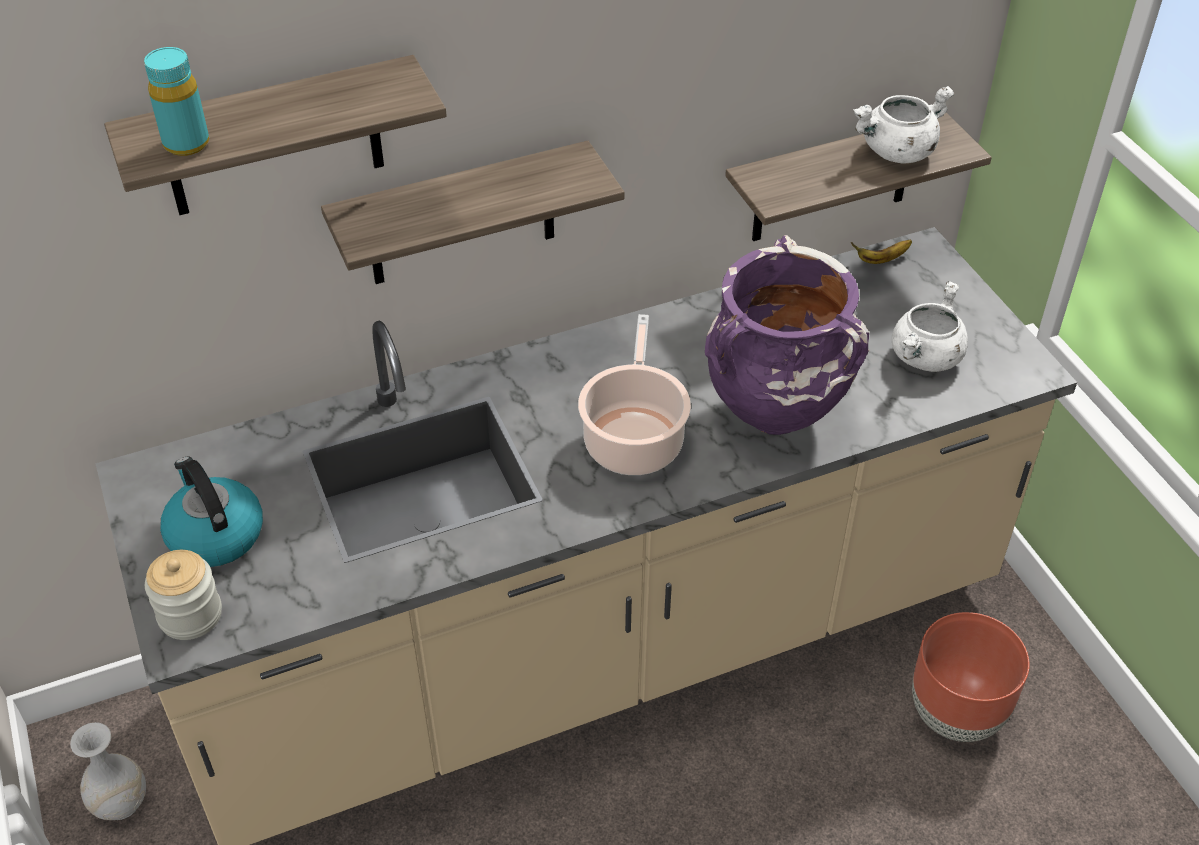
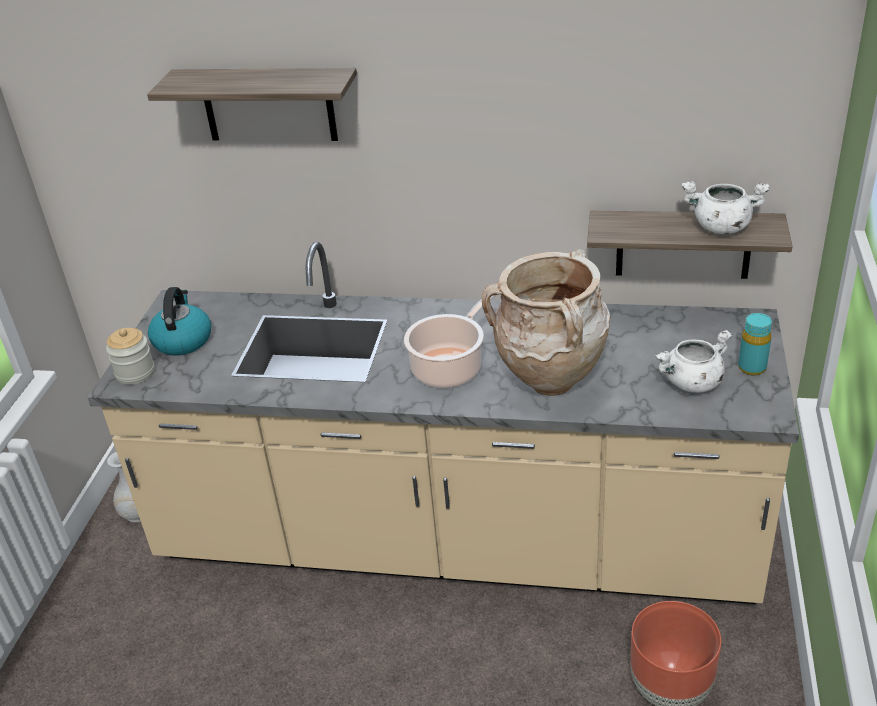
camera: 35 degrees right, 10 degrees down
turquoise bottle [144,47,209,156] -> turquoise bottle moved to [738,313,772,376]
shelf [321,141,625,284] -> none
purple vase [705,235,869,435] -> beige vase [482,249,611,396]
banana [851,240,912,264] -> none

